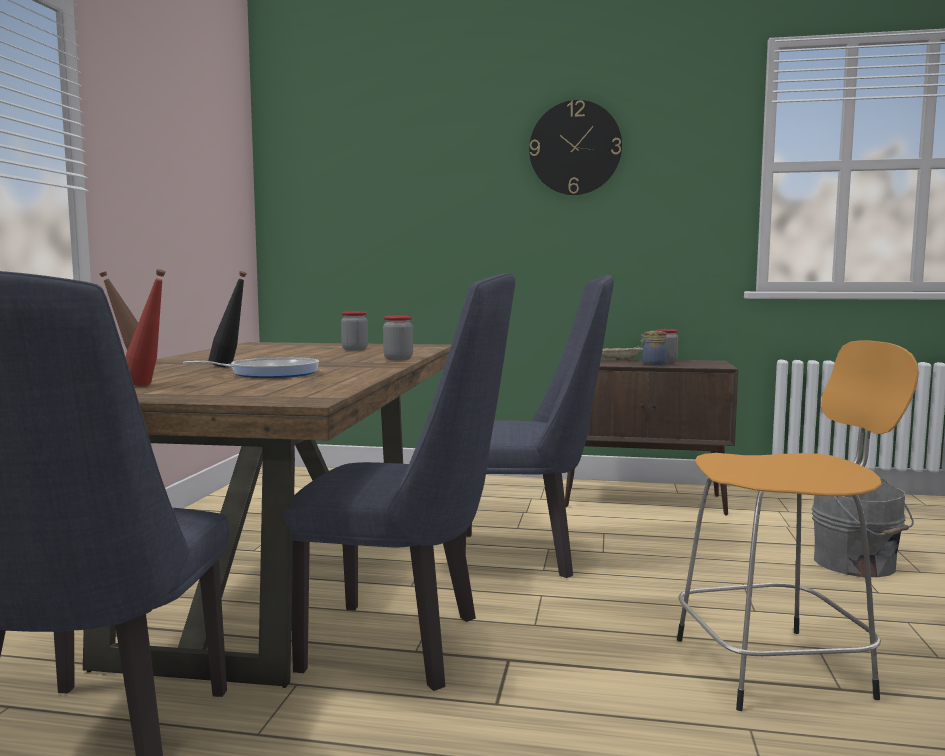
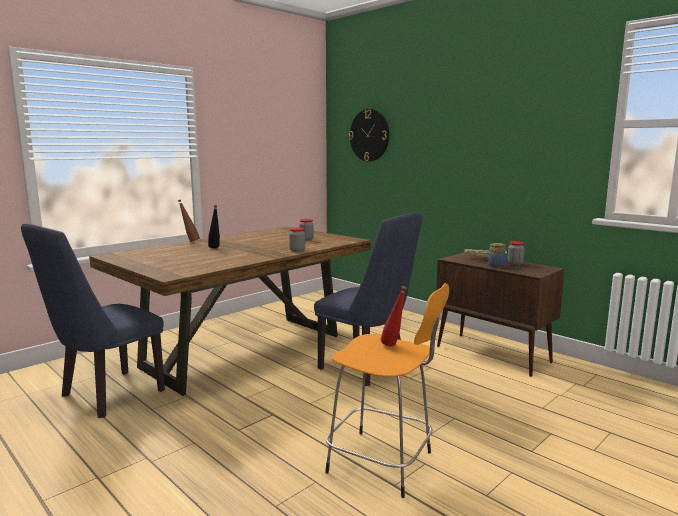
camera: 35 degrees right, 5 degrees up
red bottle [126,269,165,386] -> red bottle moved to [381,286,407,346]
frying pan [183,357,319,378] -> none
blue chair [283,273,515,691] -> none
wall clock [529,100,622,195] -> wall clock moved to [349,109,389,162]
grey bucket [812,479,914,577] -> none

